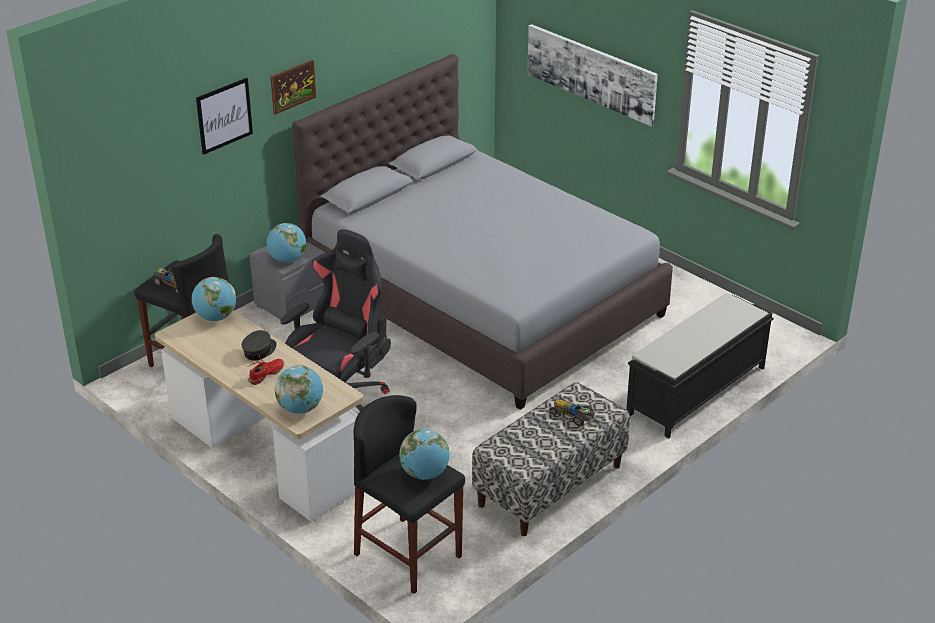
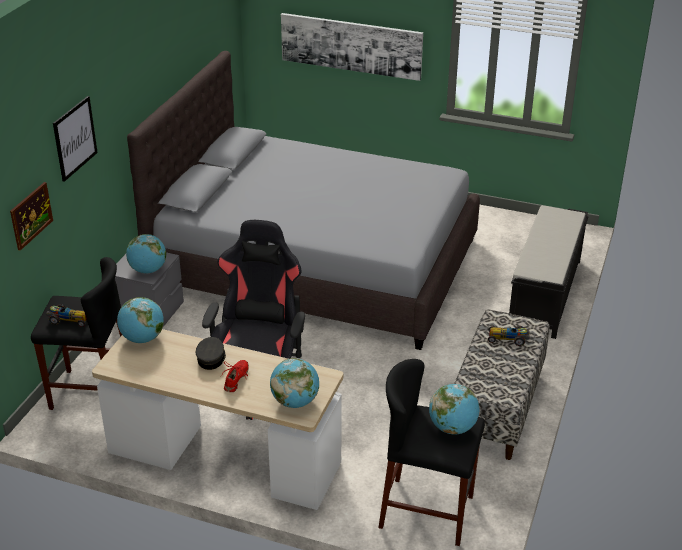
camera: 25 degrees left, 0 degrees up
picture [271,60,316,115] -> picture moved to [10,182,53,251]

